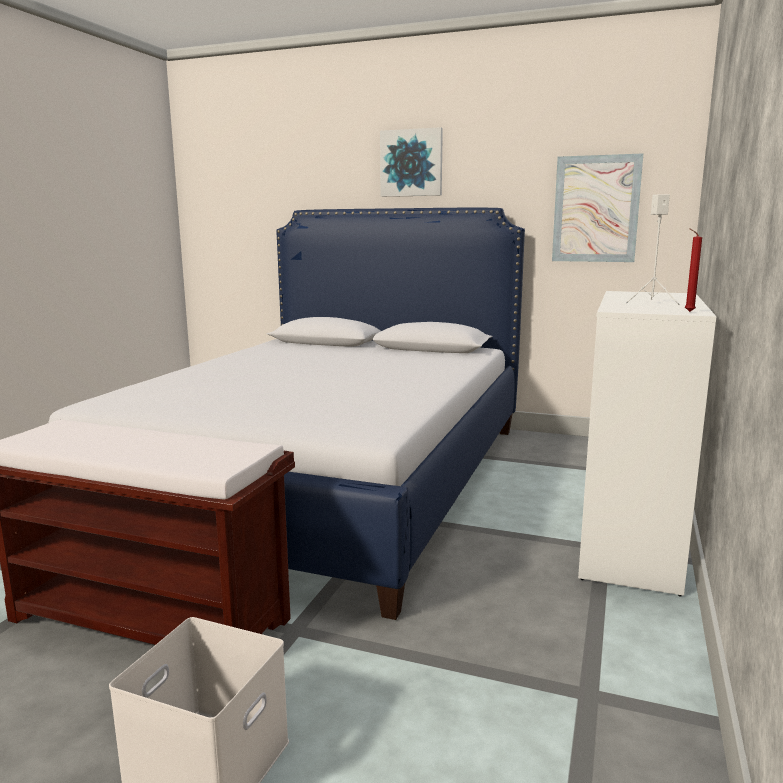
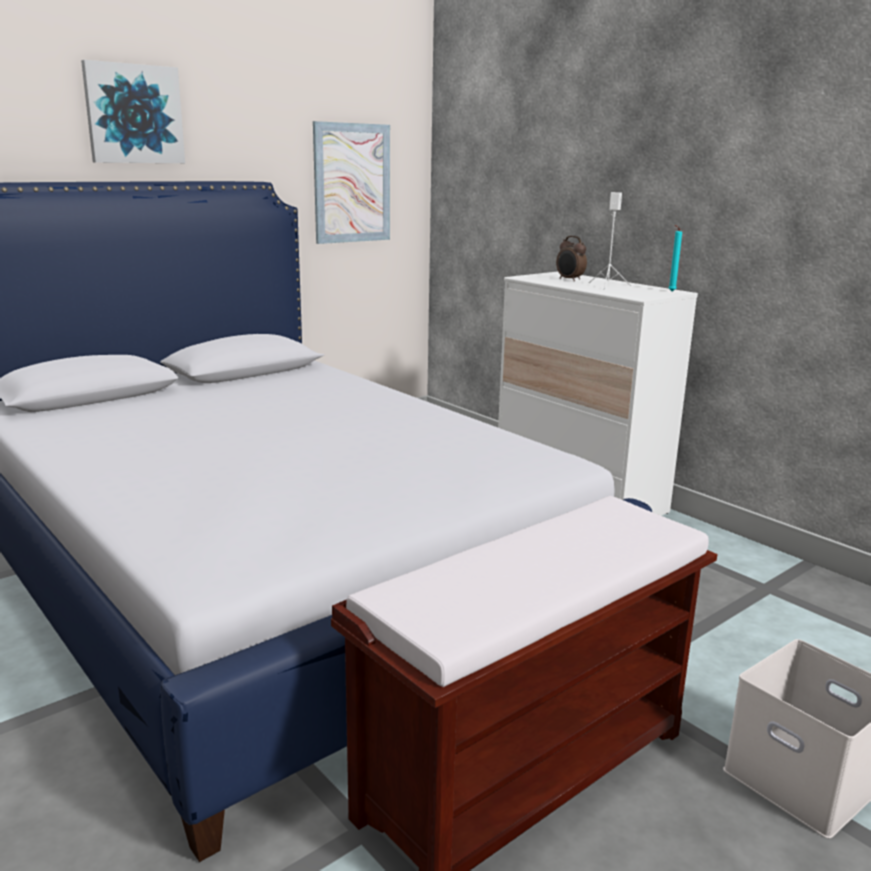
camera: 60 degrees left, 5 degrees up
red candle [685,228,702,312] -> turquoise candle [669,225,682,291]
none -> alarm clock [556,236,587,282]

